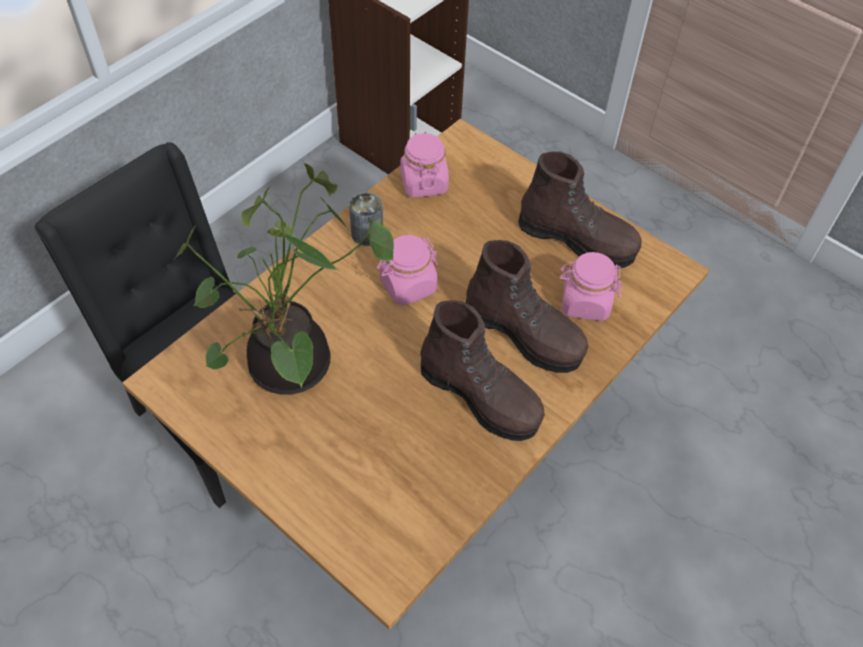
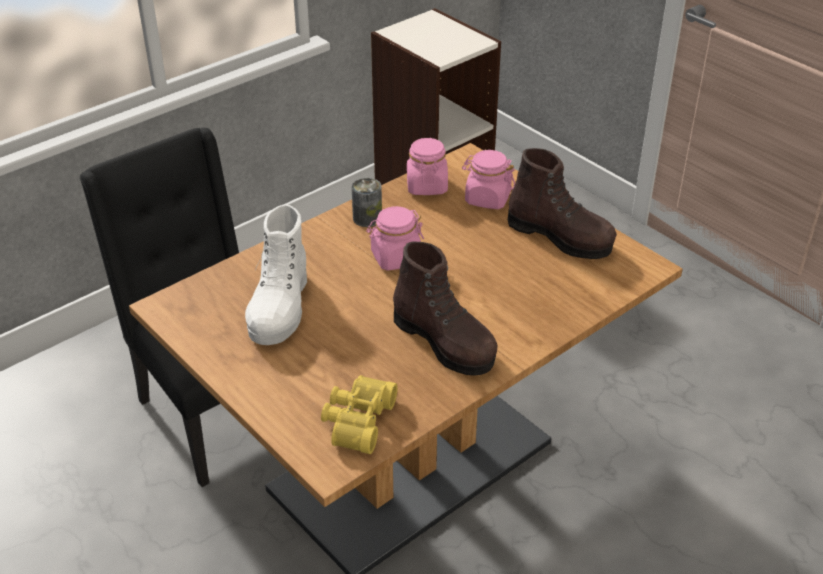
camera: 10 degrees right, 15 degrees down
potted plant [174,163,394,395] -> white boot [245,204,307,345]
brown boot [466,240,588,373] -> none
pink jar [559,252,624,321] -> pink jar moved to [462,150,515,209]
none -> yellow binoculars [321,375,398,454]

